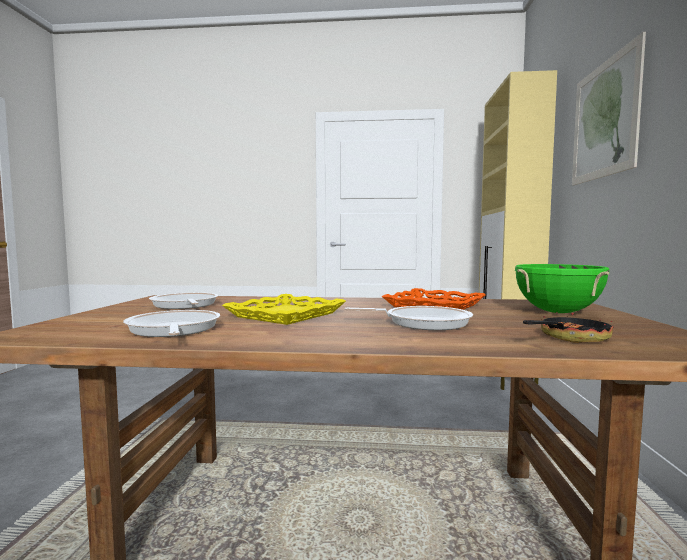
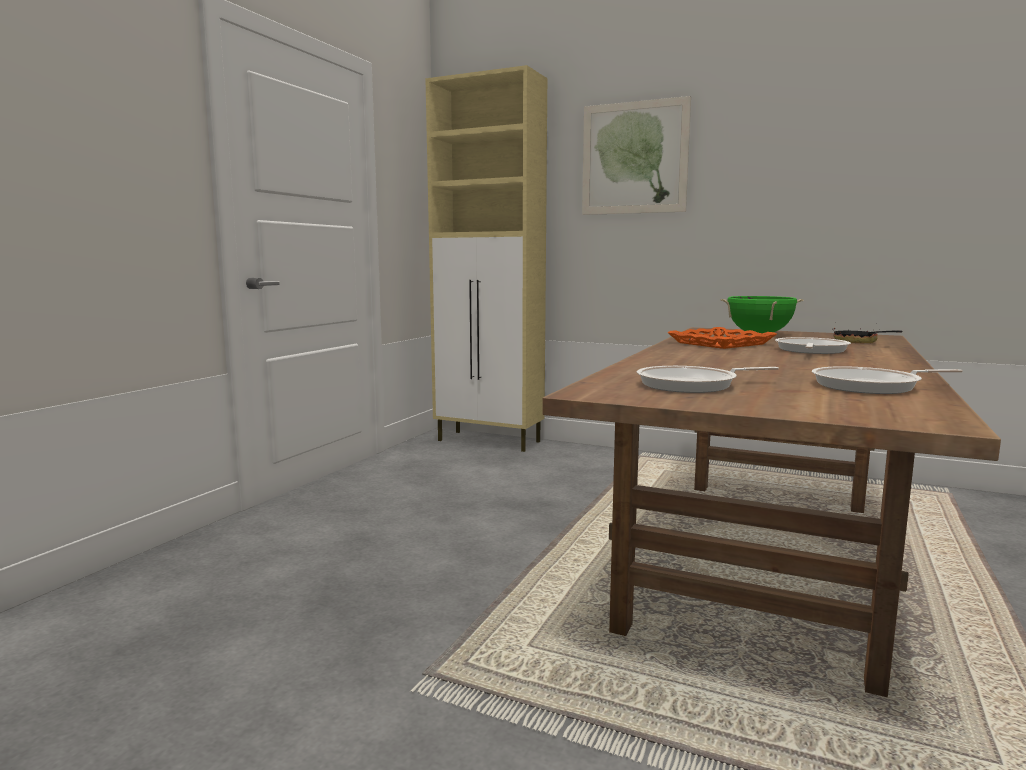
camera: 70 degrees left, 5 degrees up
yellow tray [222,294,346,325] -> none

